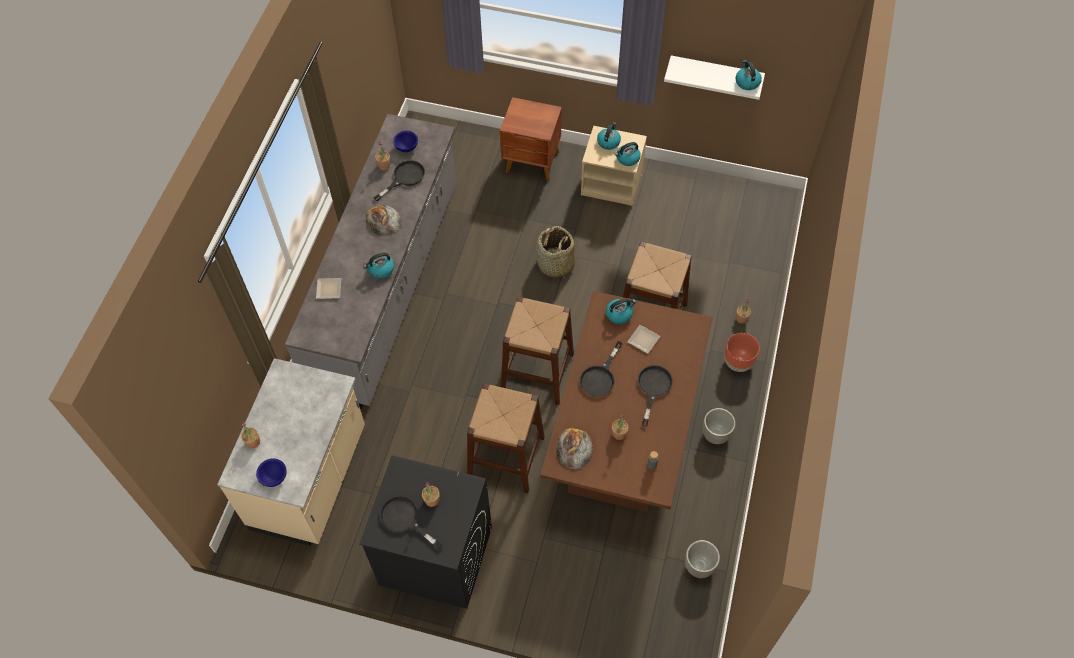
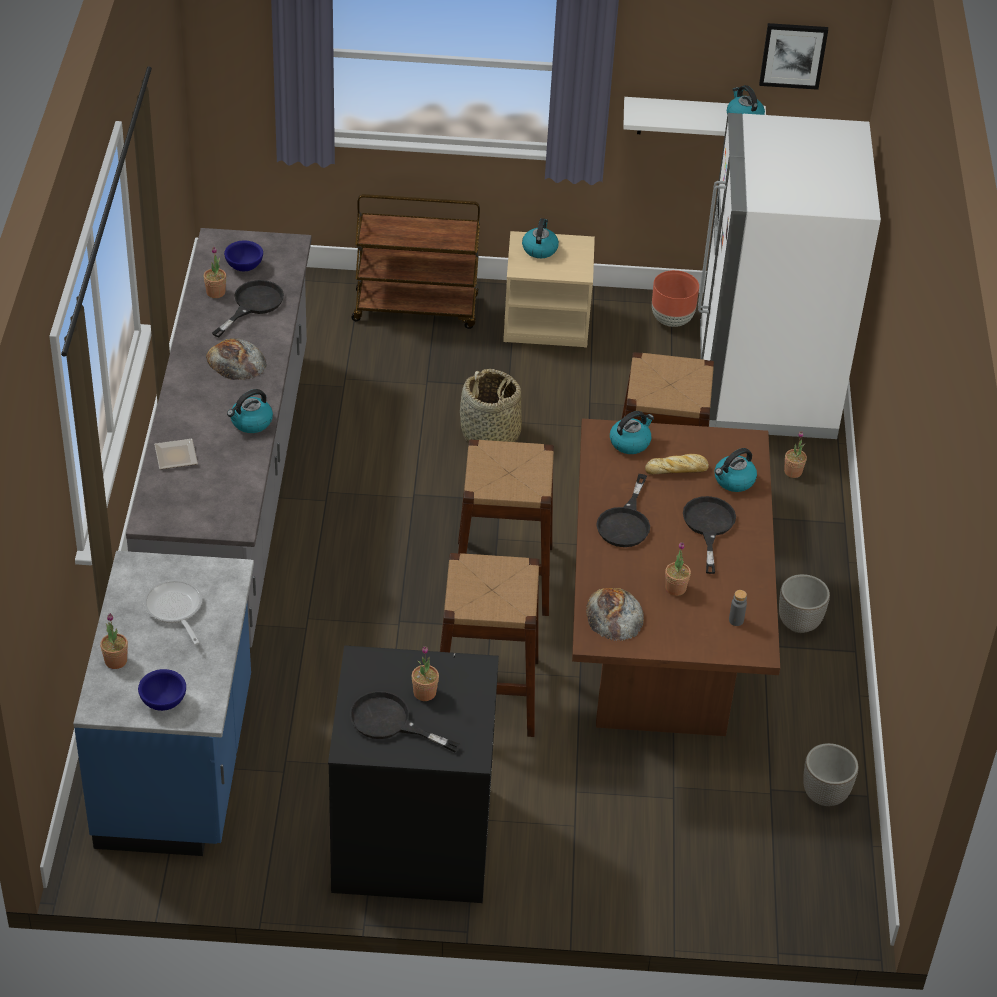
camera: 15 degrees left, 15 degrees down
beige counter [217,358,365,546] -> blue counter [73,551,254,856]
brown nightstand [500,97,562,182] -> brown cart [351,194,480,329]
kettle [615,142,641,166] -> kettle moved to [715,448,757,492]
plate [627,325,661,354] -> bread [645,454,709,474]
brown planter [724,333,760,372] -> brown planter moved to [652,270,699,327]
none -> frying pan [144,579,202,645]
none -> white fridge [698,113,881,439]
none -> picture [759,23,828,90]

